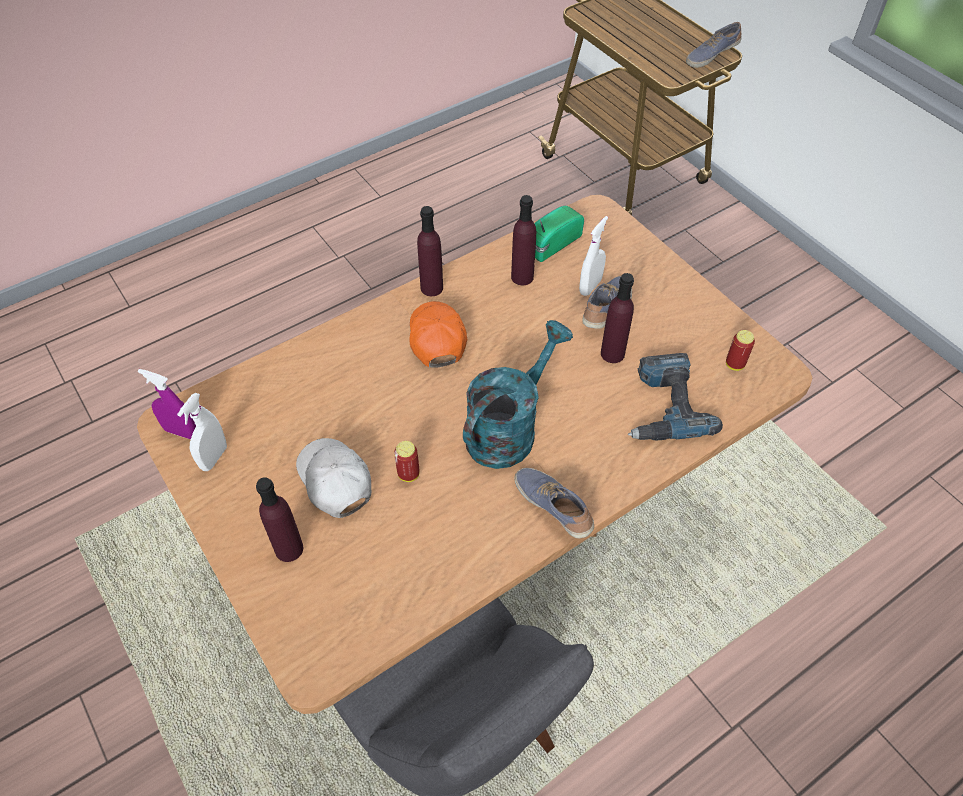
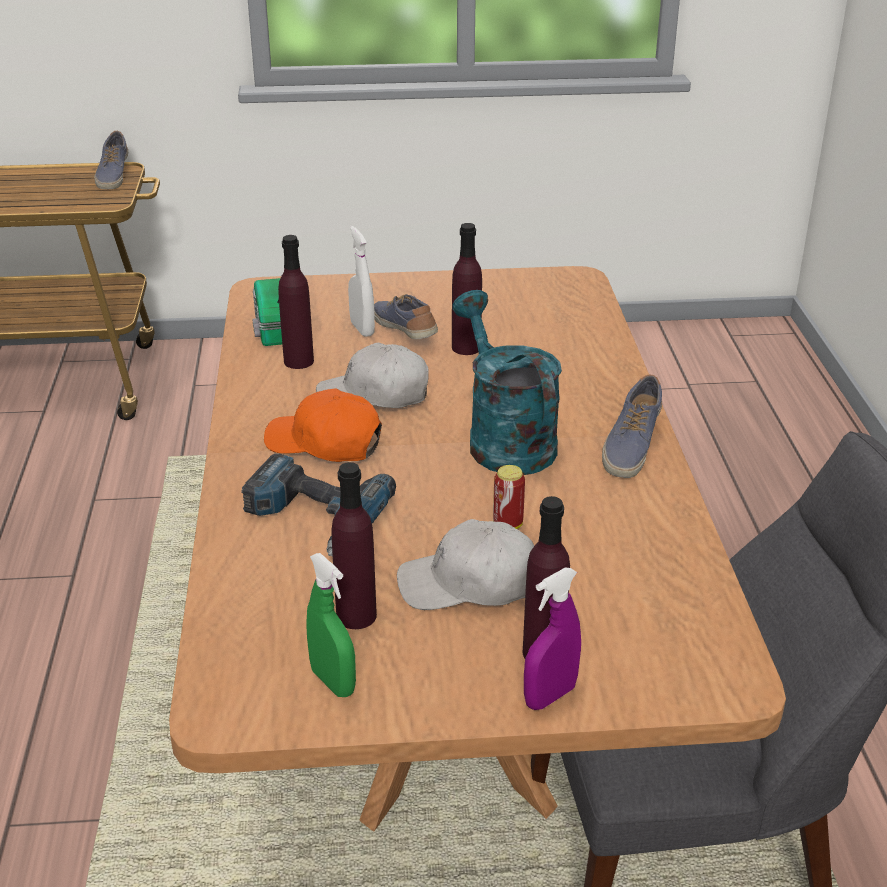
camera: 60 degrees left, 20 degrees down
purple spray bottle [138,369,196,439] -> purple spray bottle moved to [524,567,581,710]
white spray bottle [177,393,227,471] -> green spray bottle [306,553,356,697]
purple bottle [417,206,443,296] -> purple bottle moved to [332,462,377,629]
shoe [514,468,594,539] -> shoe turned 60 degrees counterclockwise [602,375,662,478]
power drill [628,353,723,441] -> power drill moved to [241,453,396,556]
can [726,330,755,371] -> none
none -> white cap [316,343,429,408]

